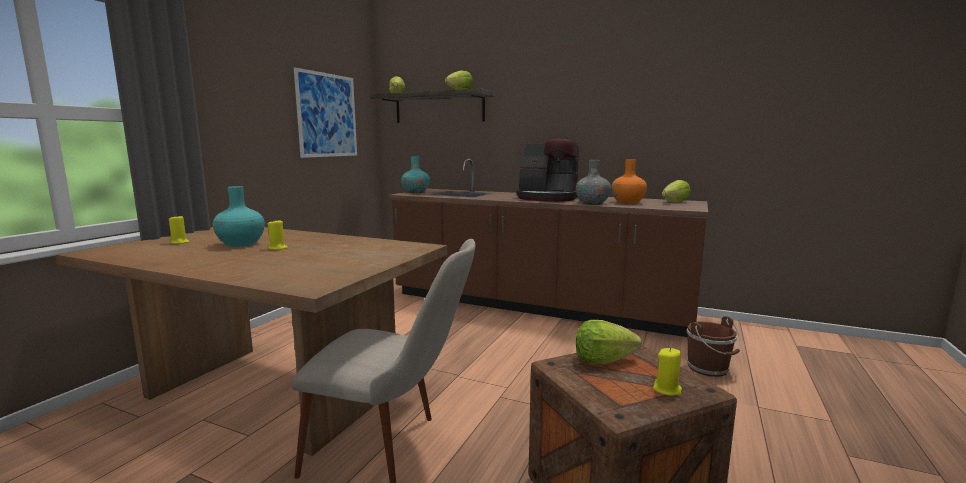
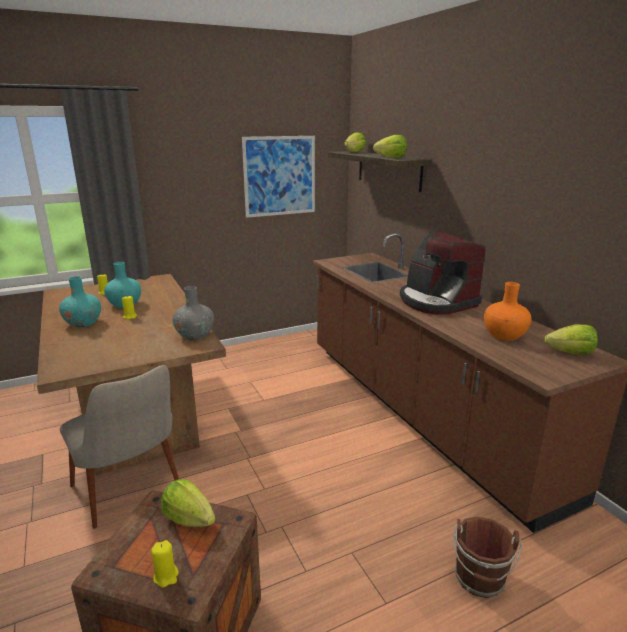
camera: 40 degrees right, 10 degrees up
turquoise vase [401,157,430,193] -> turquoise vase moved to [59,276,101,327]
grey vase [576,160,611,205] -> grey vase moved to [173,286,214,340]

